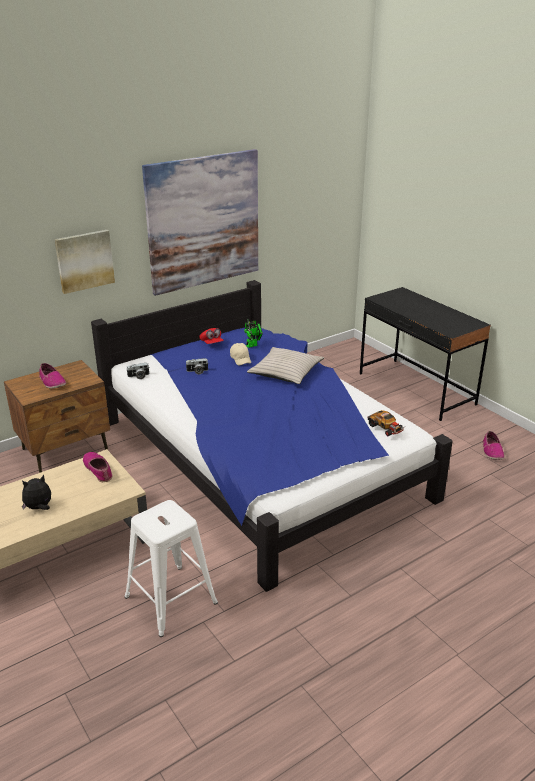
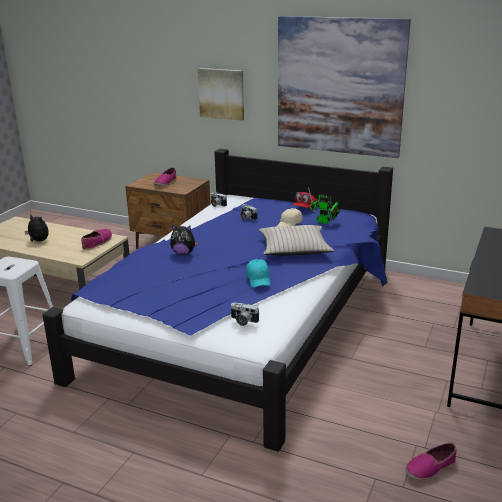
camera: 60 degrees right, 5 degrees down
toy car [367,410,404,436] -> camera [230,303,260,326]
none -> plush toy [170,225,199,255]
none -> turquoise cap [246,259,270,287]

